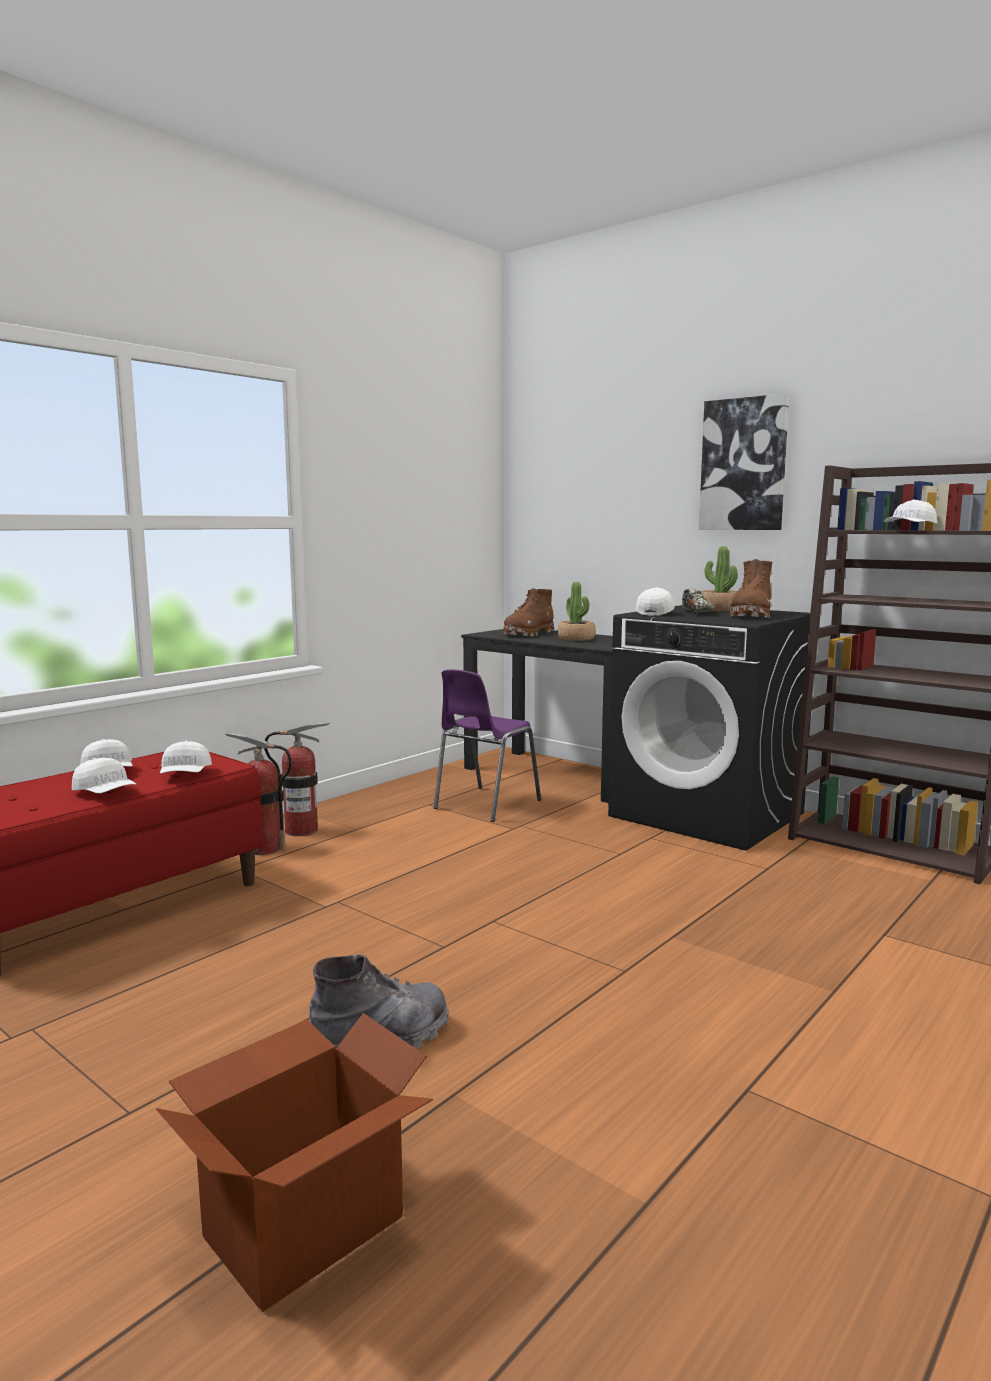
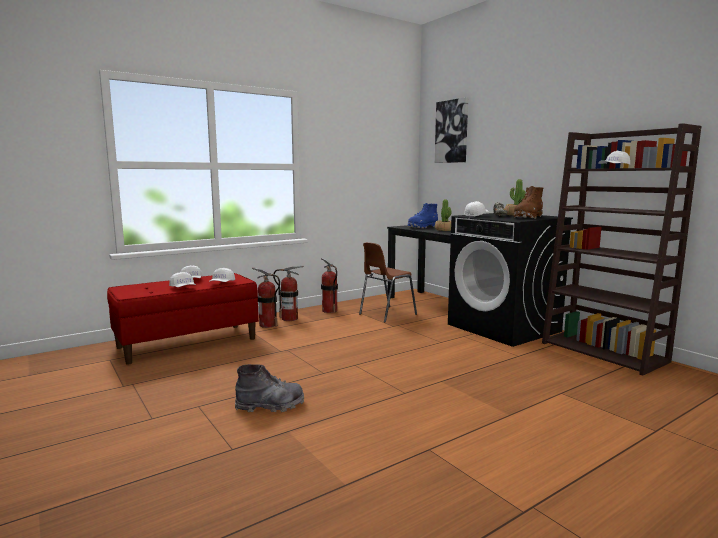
camera: 15 degrees right, 0 degrees up
cardboard box [156,1013,433,1312] -> none
purple chair [434,669,541,822] -> brown chair [359,242,417,323]
brown boot [504,588,554,636] -> blue boot [408,203,438,229]
picture [699,393,789,530] -> picture moved to [435,97,468,163]
none -> fire extinguisher [321,258,338,313]

